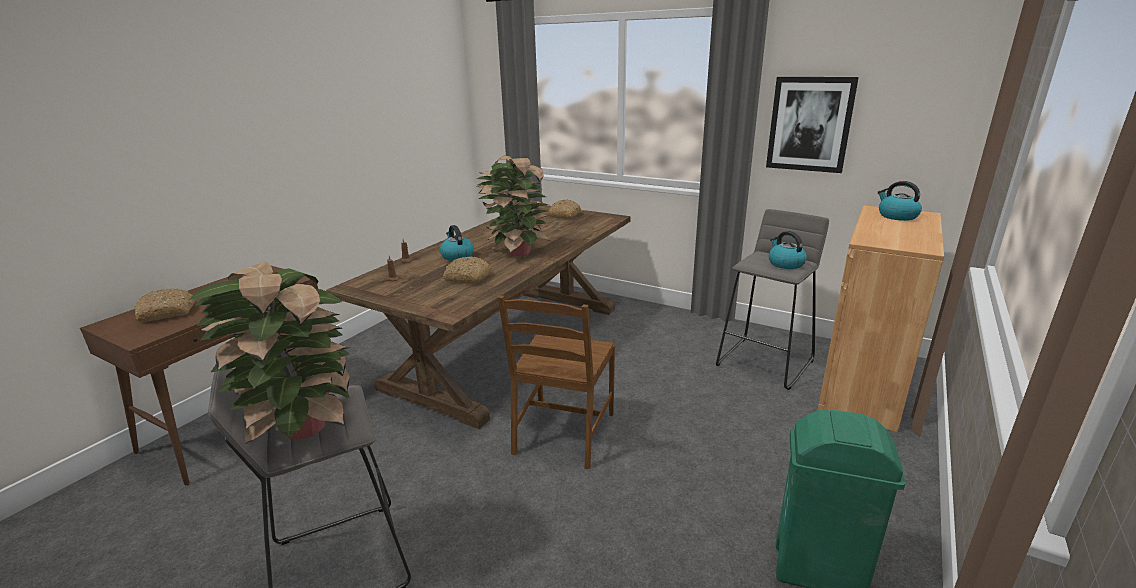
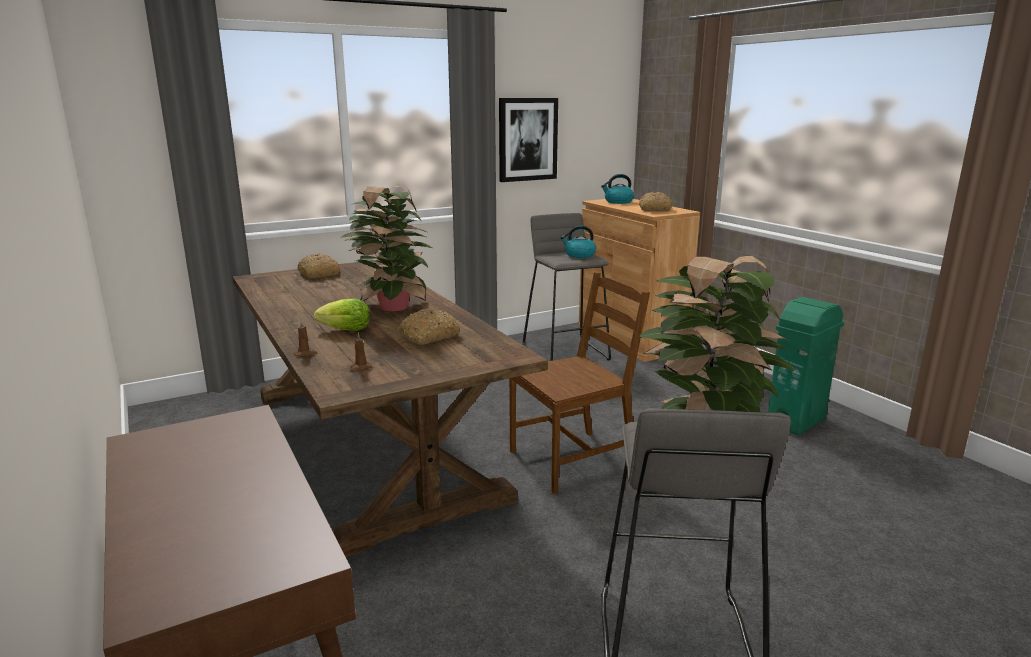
camera: 60 degrees left, 5 degrees down
bread [135,288,196,322] -> bread moved to [639,192,672,212]
kettle [440,225,474,261] -> lettuce [314,298,370,331]
brown chair [497,295,615,470] -> brown chair turned 75 degrees counterclockwise [509,272,650,494]

